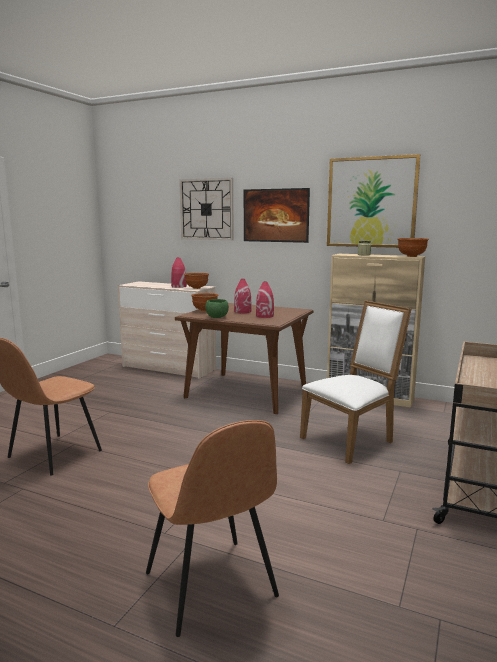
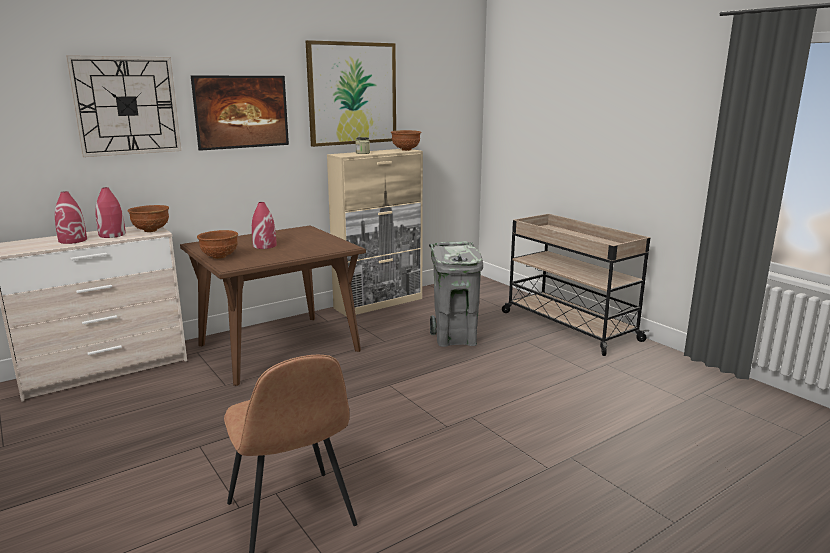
camera: 60 degrees left, 5 degrees up
brown chair [146,420,279,637] -> none
green bowl [205,299,229,318] -> none
red vase [256,282,274,318] -> red vase moved to [55,191,87,244]
white chair [300,300,411,464] -> grey trash can [429,241,483,347]

